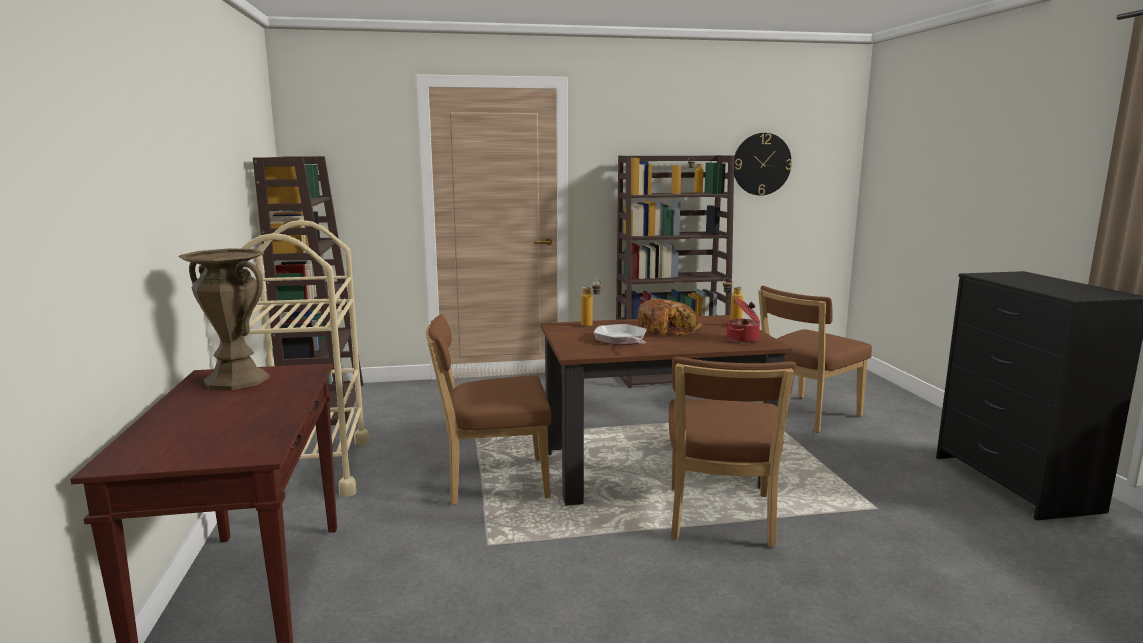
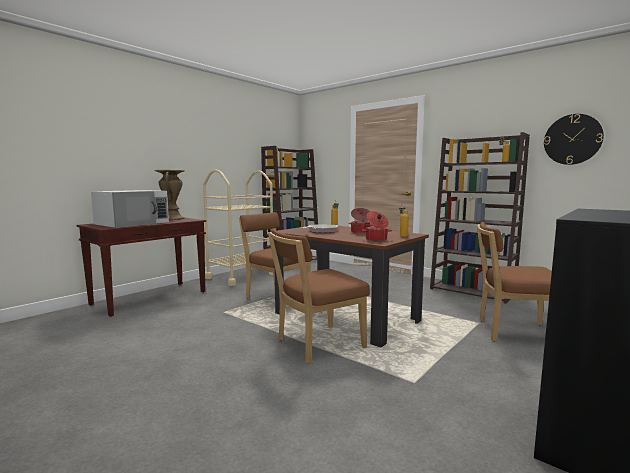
camera: 50 degrees right, 5 degrees down
bread [638,299,702,337] -> cooking pot [349,208,372,234]
none -> white microwave [91,190,169,228]

